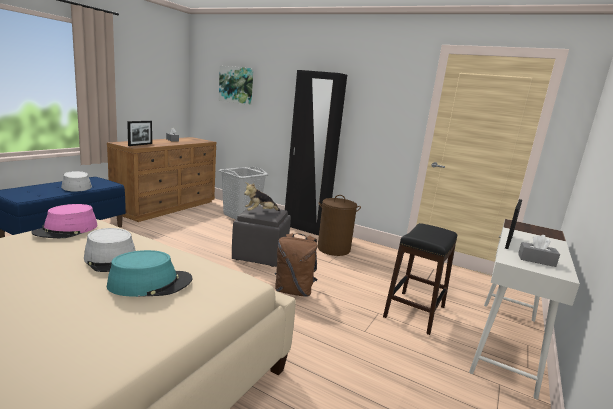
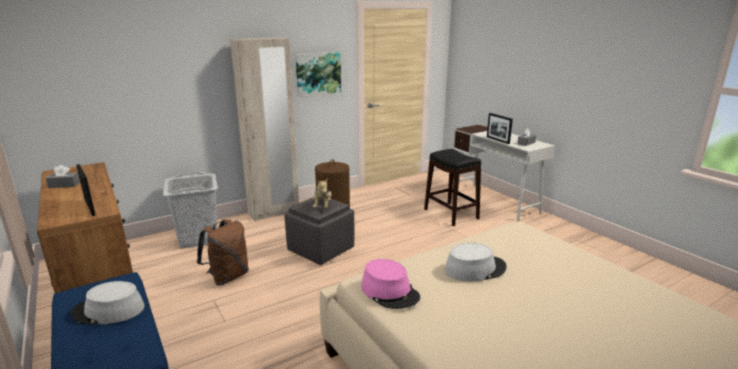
camera: 60 degrees left, 5 degrees up
turquoise hat [107,250,192,297] -> none
picture [219,66,254,105] -> picture moved to [295,52,341,97]
brown backpack [275,233,317,297] -> brown backpack moved to [197,219,249,285]
black wardrobe [285,70,347,235] -> beige wardrobe [230,37,299,221]

